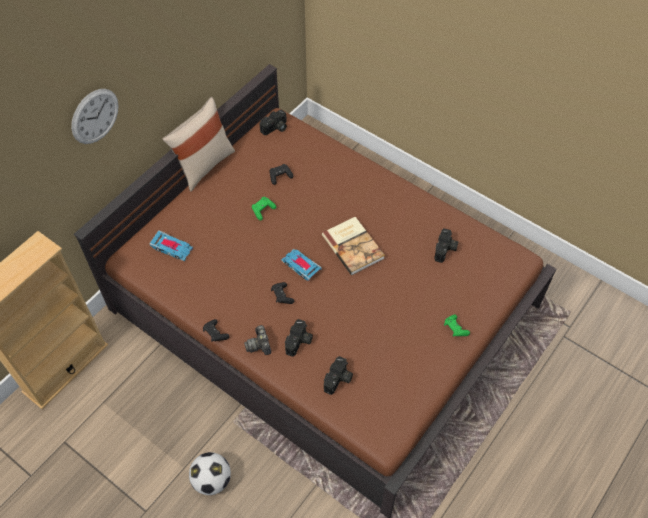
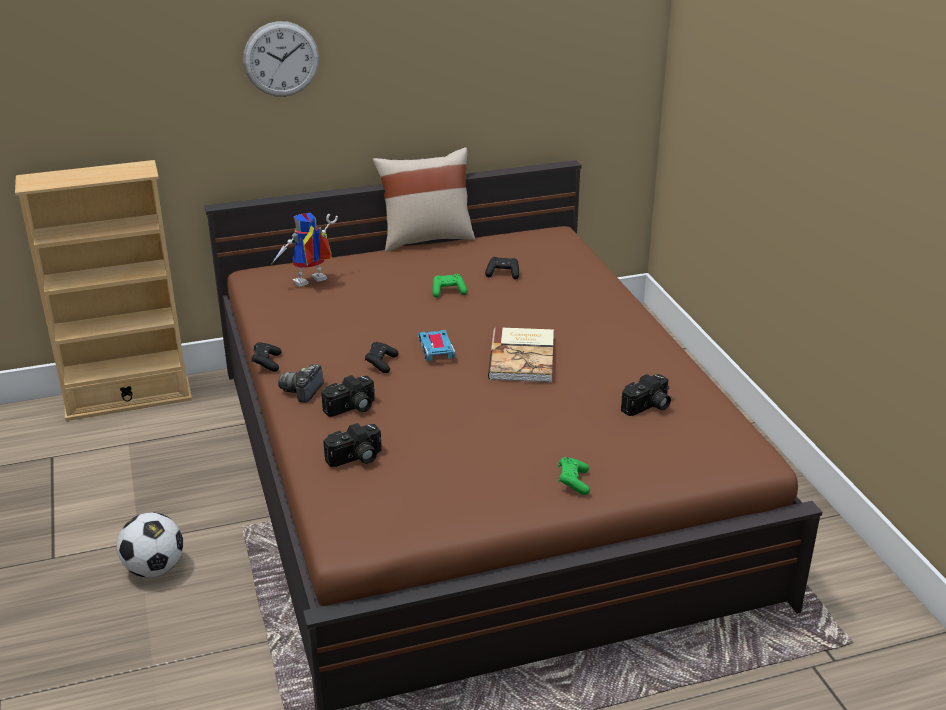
camera: 35 degrees right, 25 degrees down
toy car [149,230,193,261] -> toy robot [272,213,338,287]
camera [260,110,287,135] -> none

